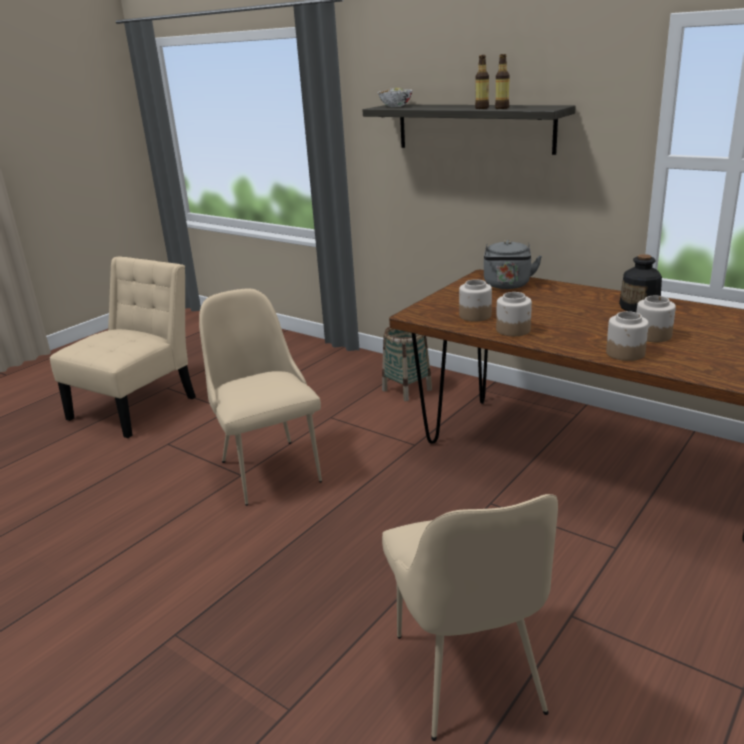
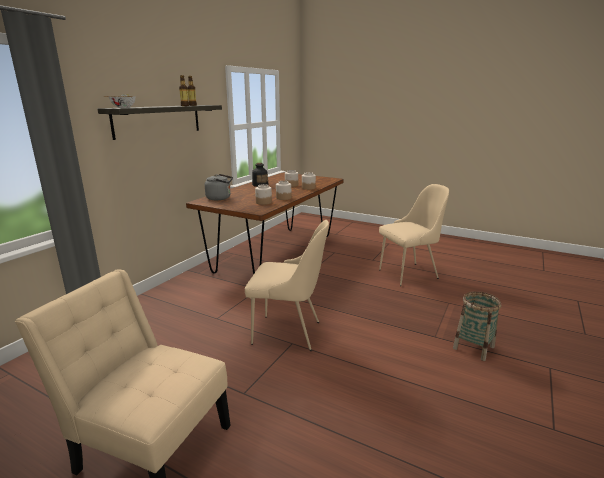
camera: 100 degrees left, 5 degrees down
beige chair [199,289,322,506] -> beige chair turned 135 degrees counterclockwise [245,220,329,351]
basket [382,326,432,401] -> basket moved to [453,291,501,361]

